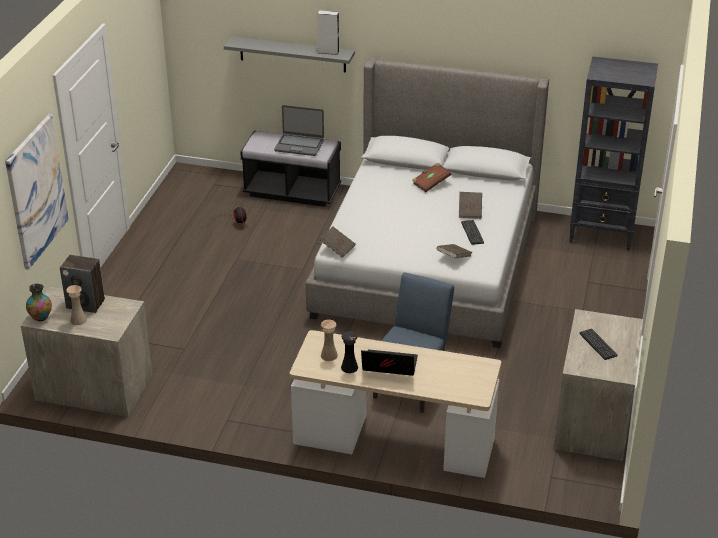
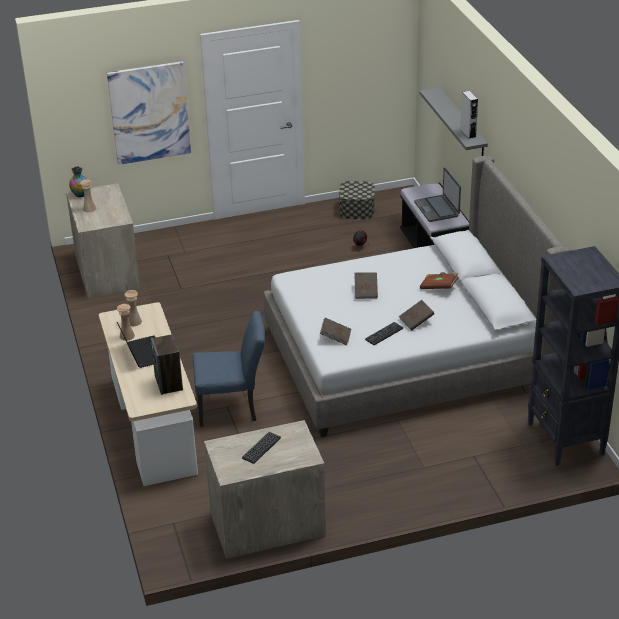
camera: 60 degrees right, 0 degrees up
speaker [60,255,105,313] -> speaker moved to [151,334,183,395]
brown book [320,227,356,258] -> brown book moved to [355,272,378,299]
black vase [341,331,358,373] -> beige vase [117,304,135,341]
none -> storage box [339,181,375,219]

